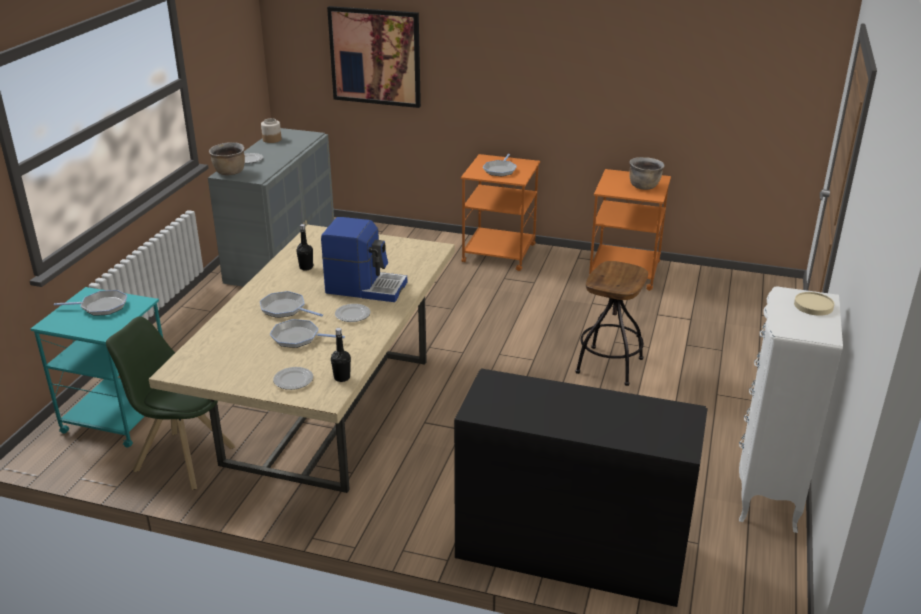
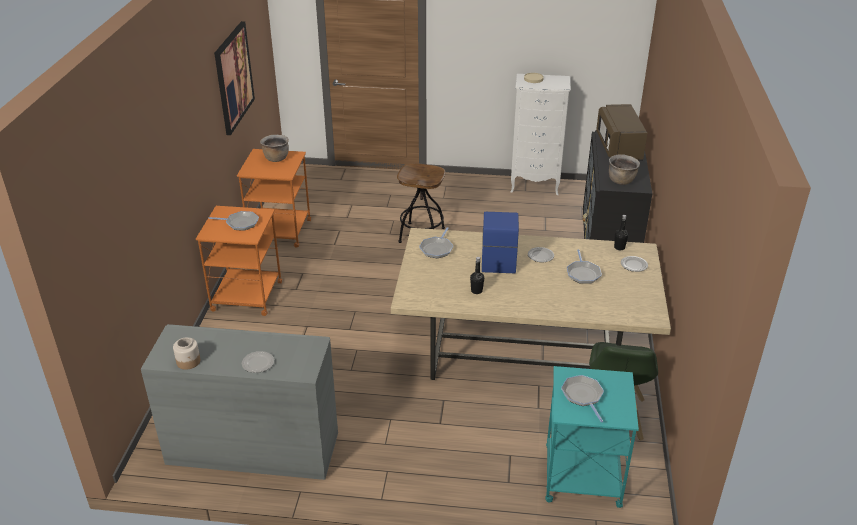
camera: 100 degrees left, 5 degrees up
brown cooking pot [209,142,245,175] -> brown cooking pot moved to [609,154,640,185]
frying pan [260,291,323,318] -> frying pan moved to [419,227,454,258]
picture [327,6,421,108] -> picture moved to [214,21,255,135]
none -> brown microwave [596,104,647,161]

